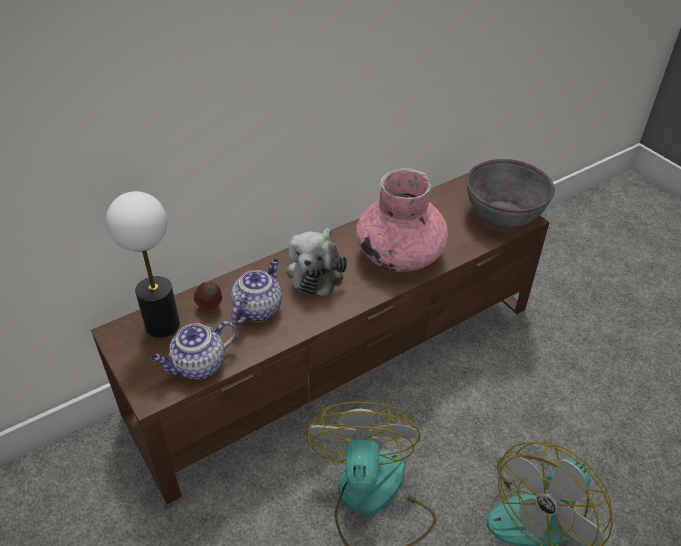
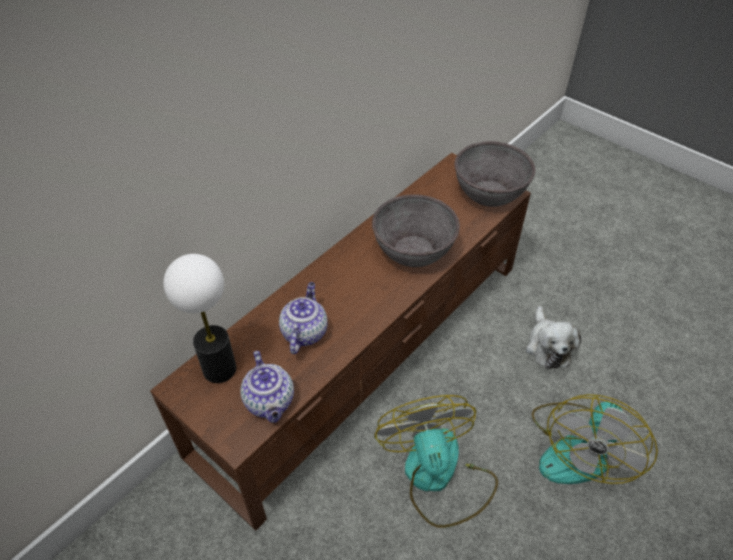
camera: 15 degrees left, 5 degrees up
teapot [151,321,237,380] -> teapot turned 60 degrees counterclockwise [240,351,294,423]
apple [194,282,222,310] -> none
plush toy [287,228,347,296] -> plush toy moved to [526,306,581,369]
pink vase [356,168,448,272] -> grey bowl [372,194,460,267]

